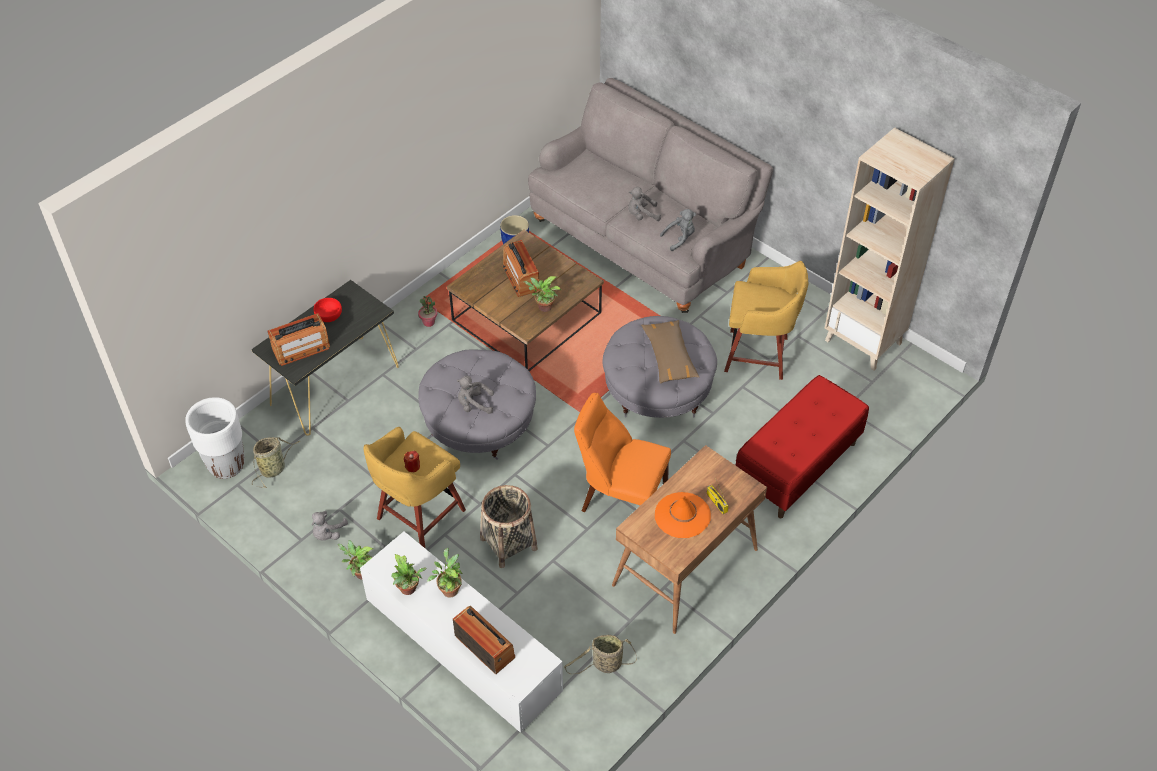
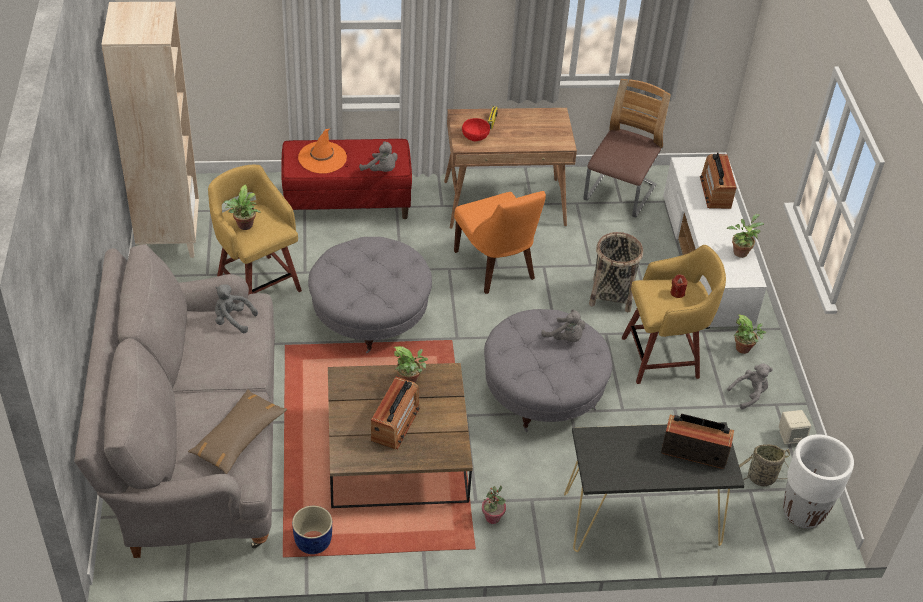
camera: 140 degrees left, 5 degrees down
red bowl [314,298,342,322] -> red bowl moved to [462,118,490,141]
potted plant [427,548,462,598] -> potted plant moved to [223,185,261,230]
basket [564,635,637,674] -> chair [583,79,671,218]
grey plush toy [628,187,661,221] -> grey plush toy moved to [359,141,398,172]
brown pillow [641,320,699,384] -> brown pillow moved to [188,389,287,474]
orange hat [655,492,711,538] -> orange hat moved to [298,129,347,173]
none -> beige speaker [779,410,811,445]

